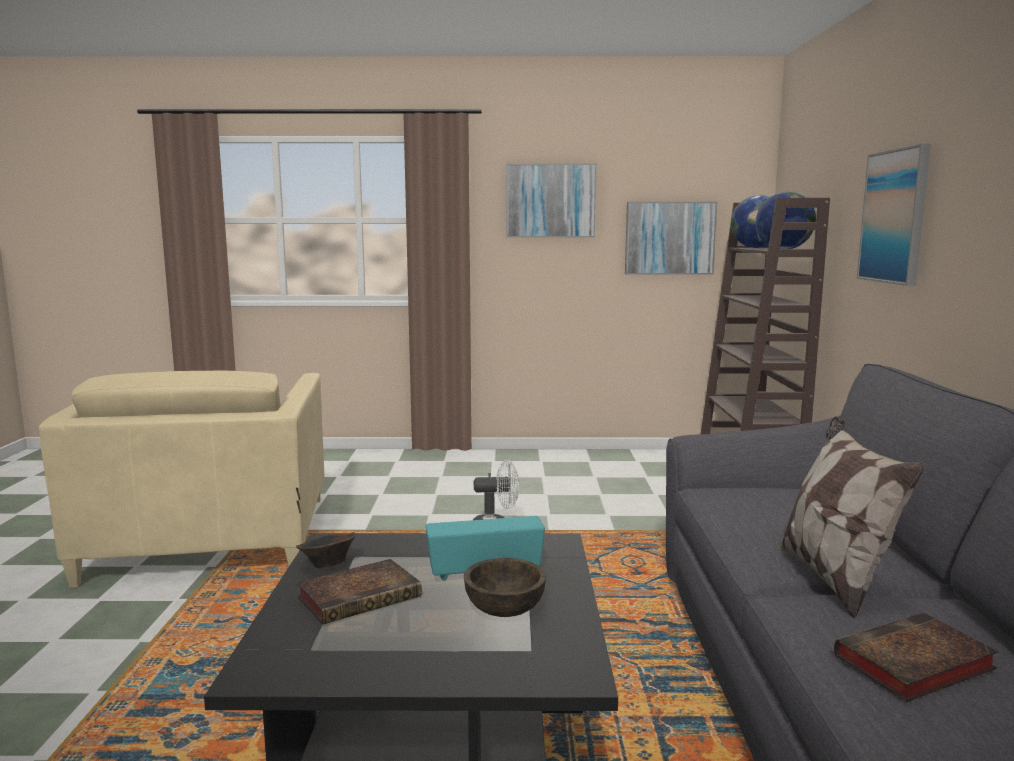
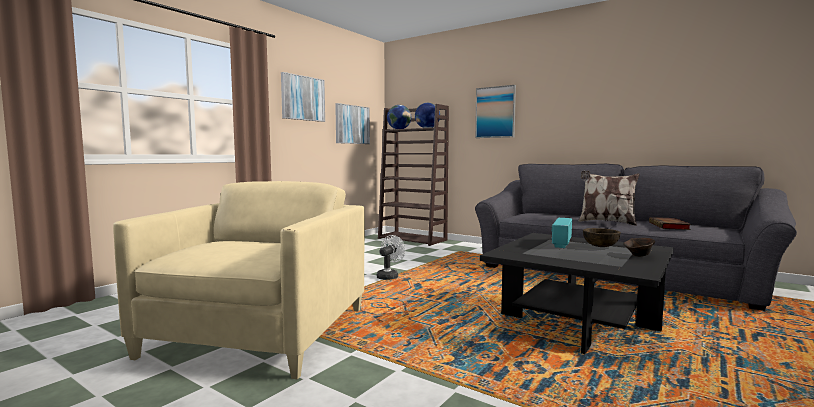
camera: 55 degrees left, 5 degrees down
beige armchair [39,371,325,587] -> beige armchair turned 105 degrees counterclockwise [113,181,365,380]
brown bowl [296,532,355,568] -> brown bowl moved to [624,238,655,257]
book [297,559,422,625] -> none

